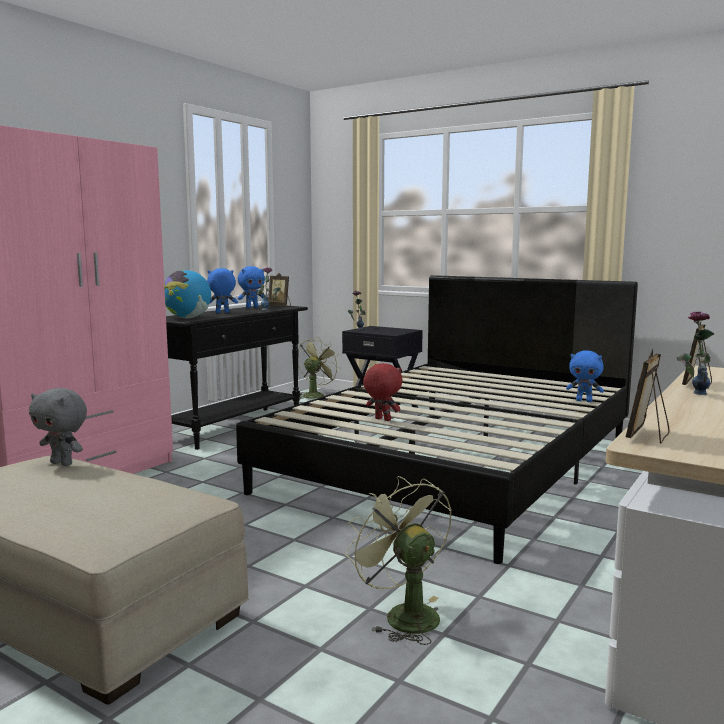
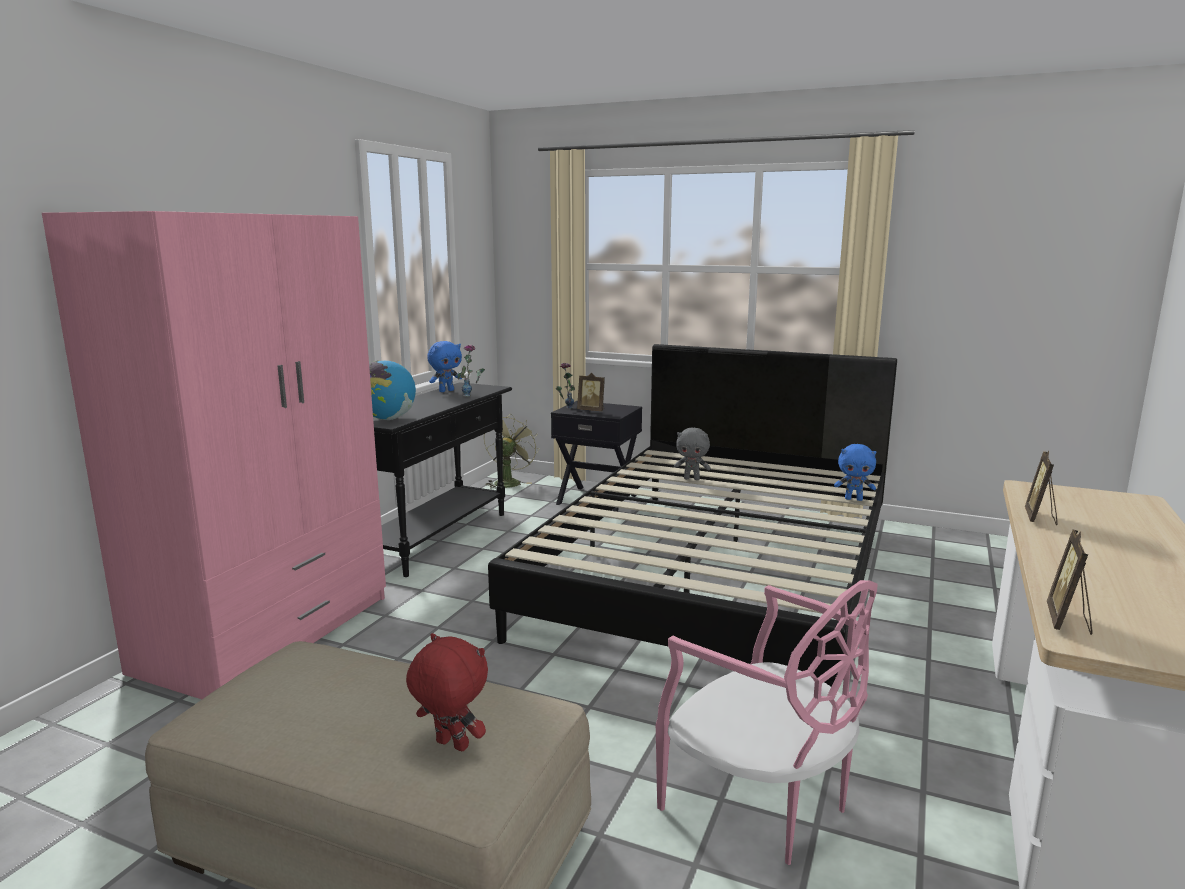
camera: 10 degrees left, 5 degrees up
grey plush toy [29,388,87,466] -> grey plush toy moved to [674,428,711,480]
blue plush toy [207,268,238,313] -> none
picture frame [268,273,291,306] -> picture frame moved to [577,373,605,411]
green fan [346,476,452,645] -> pink chair [656,580,877,865]
red plush toy [363,363,402,421] -> red plush toy moved to [406,633,488,752]
vase [677,311,714,395] -> none

